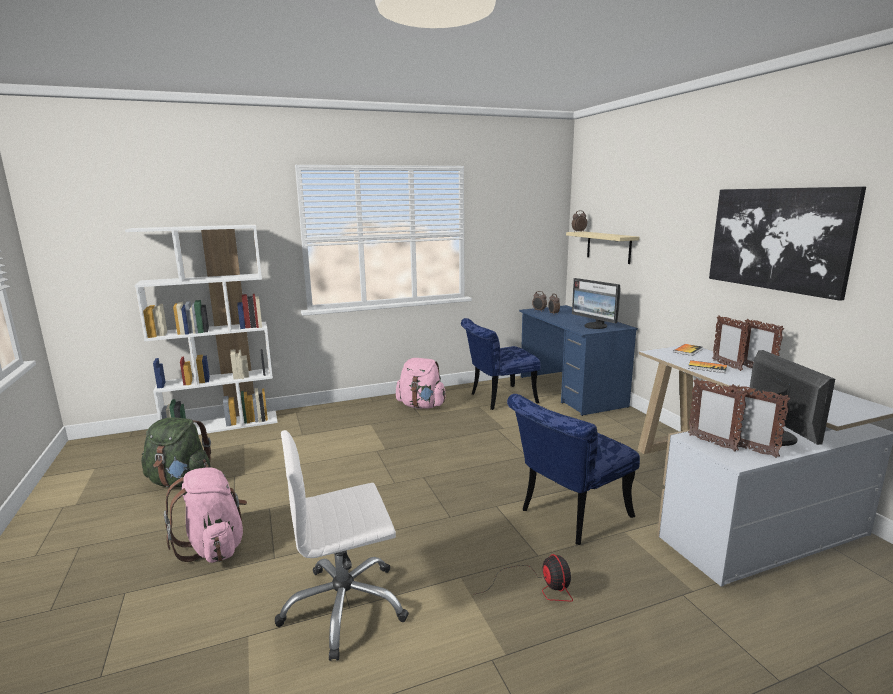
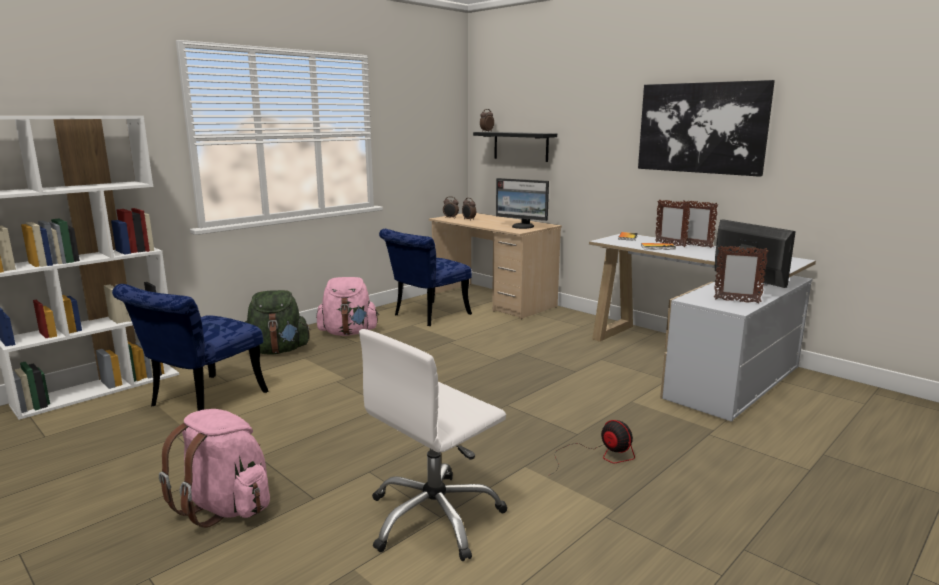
camera: 25 degrees left, 0 degrees up
green backpack [141,417,211,487] -> green backpack moved to [245,290,311,355]
blue chair [507,394,640,545] -> blue chair moved to [112,284,269,411]
blue desk [519,305,638,416] -> beige desk [429,213,562,319]
beige shelf [566,232,639,264] -> black shelf [473,132,557,162]
picture frame [688,378,748,451] -> none

